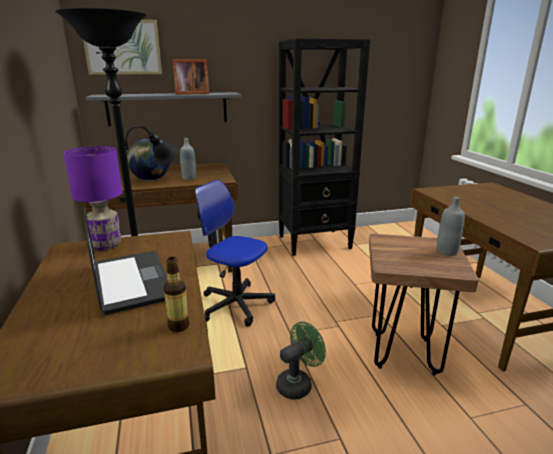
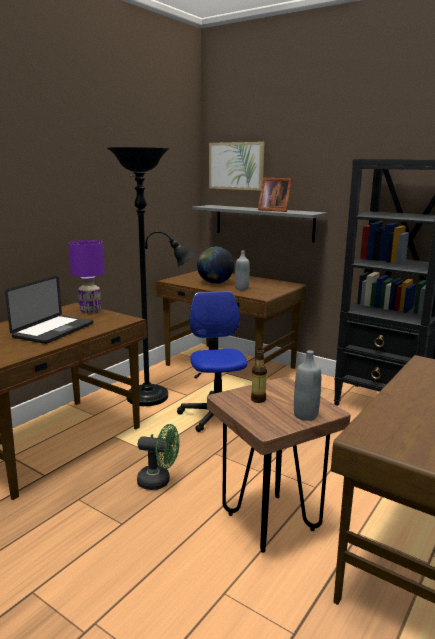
camera: 50 degrees right, 5 degrees down
bottle [163,257,190,332] -> bottle moved to [251,349,267,403]

